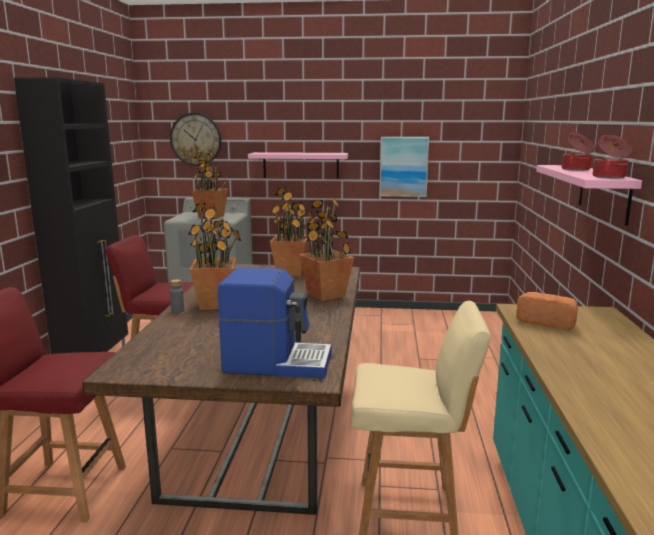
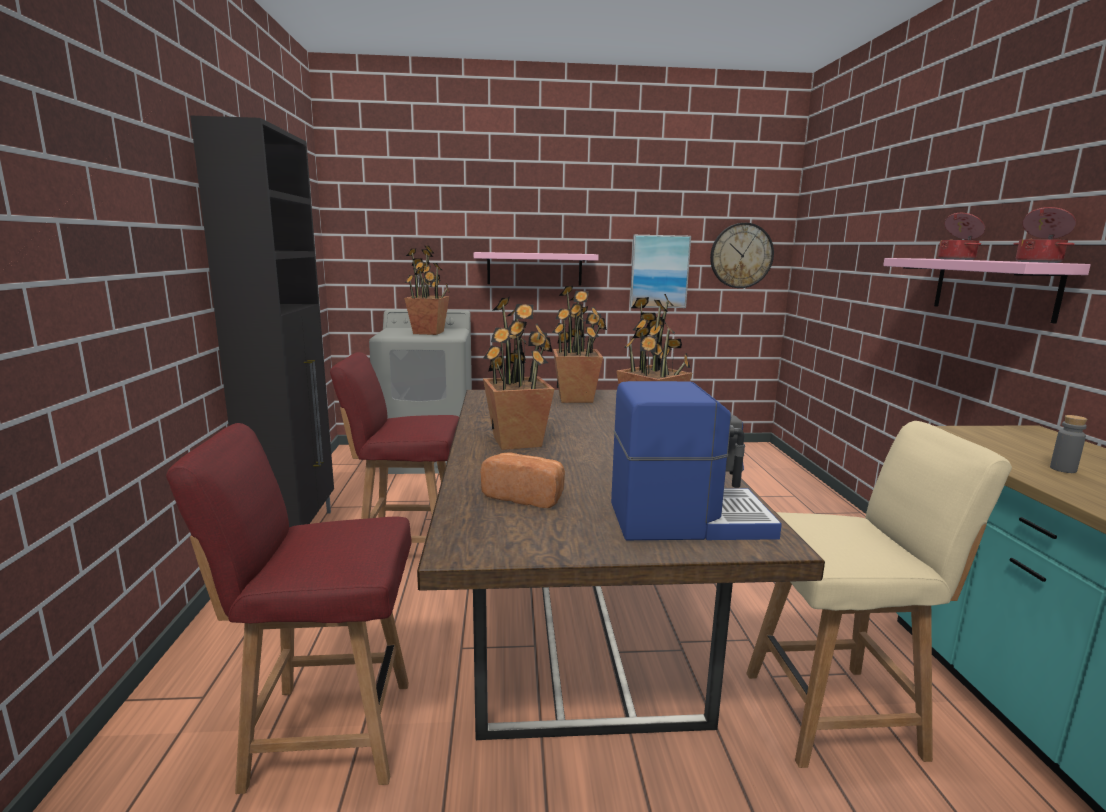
camera: 10 degrees left, 0 degrees up
wall clock [170,113,221,166] -> wall clock moved to [710,223,774,288]
grey bottle [170,279,184,313] -> grey bottle moved to [1050,415,1087,473]
bread [516,292,578,330] -> bread moved to [480,452,565,508]

